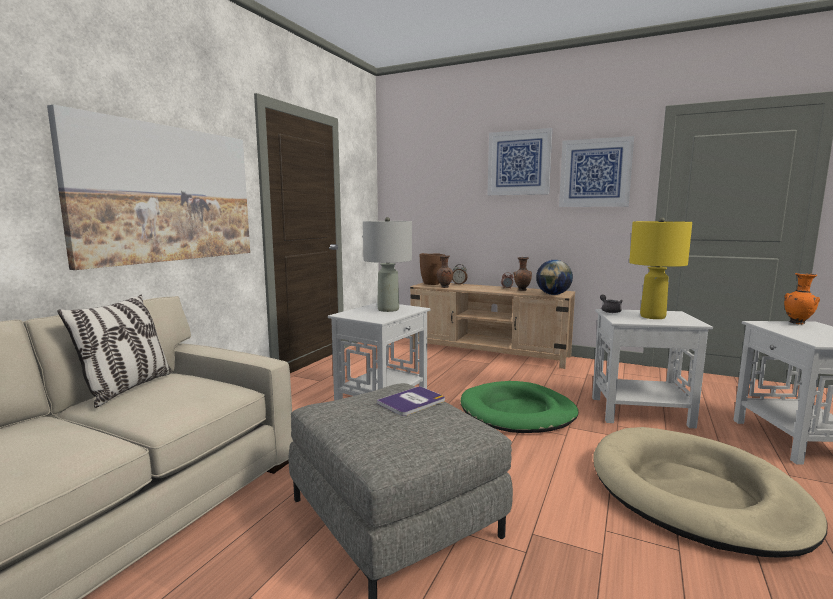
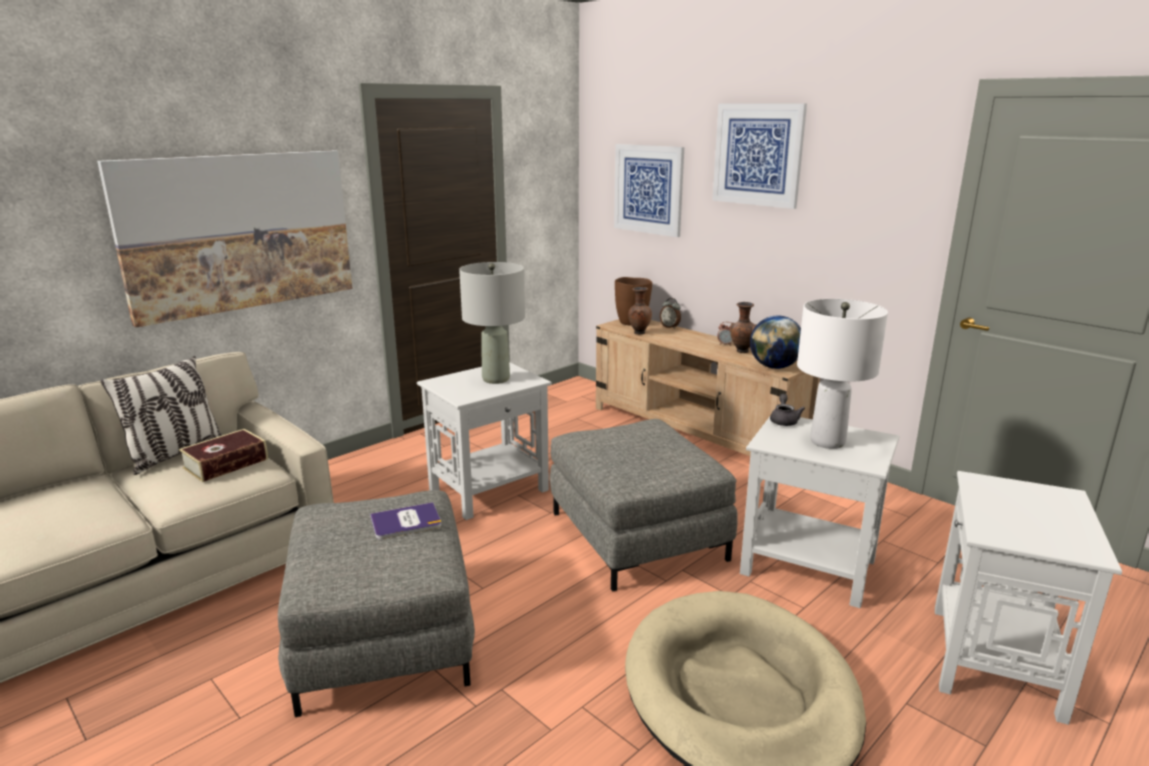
camera: 20 degrees right, 10 degrees up
green dog bed [460,381,579,433] -> grey ottoman [550,419,738,591]
picture [559,136,634,207] -> picture moved to [614,144,684,237]
yellow table lamp [629,217,692,319] -> white table lamp [797,299,888,449]
orange vase [784,273,820,325] -> none
none -> book [179,429,268,482]

